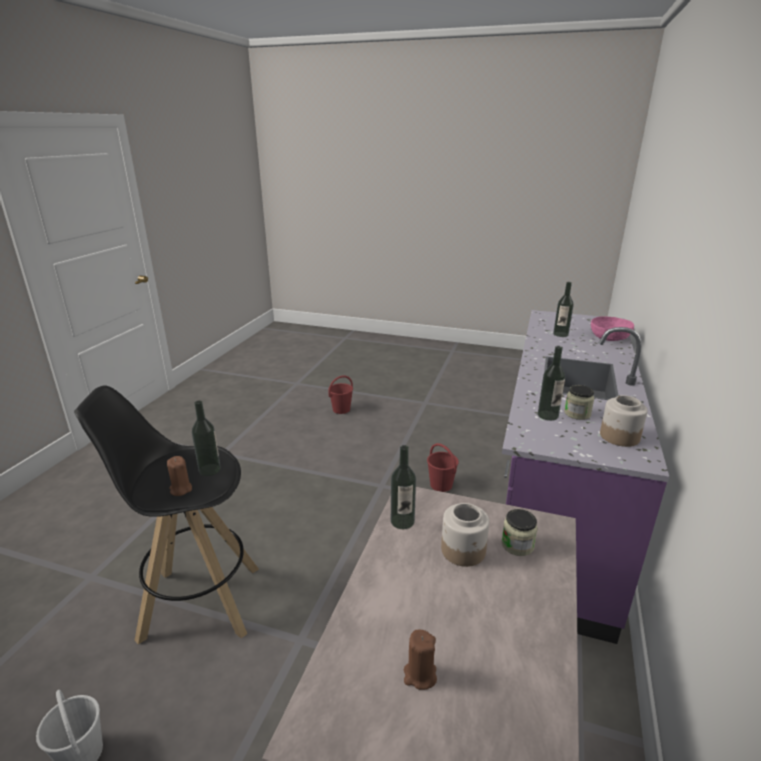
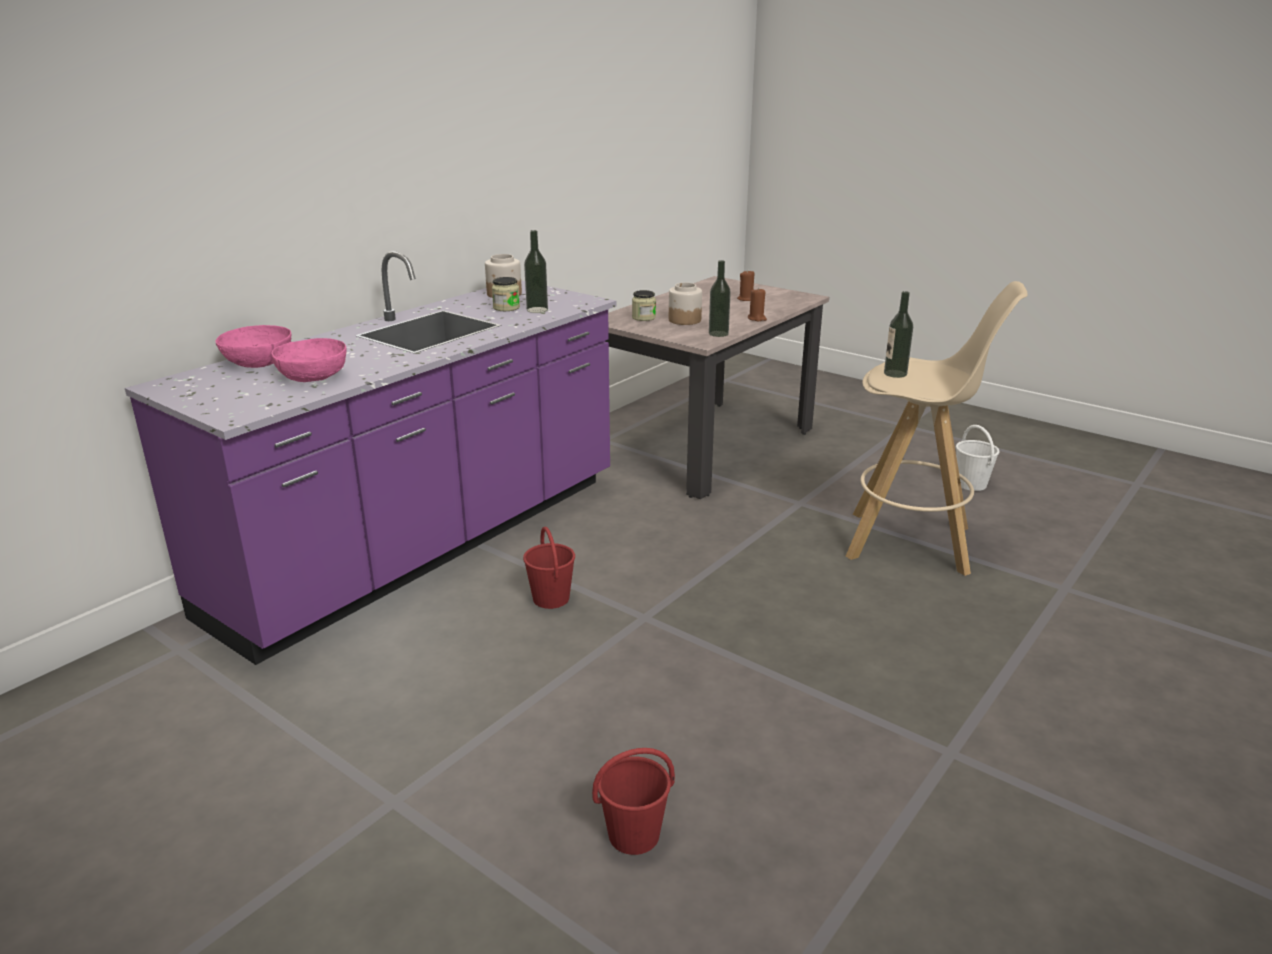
camera: 160 degrees left, 0 degrees up
black stool [74,385,259,644] -> beige stool [846,281,1028,576]
brown candle [167,456,192,496] -> brown candle moved to [748,287,767,321]
bottle [553,282,574,337] -> pink bowl [271,338,347,382]

